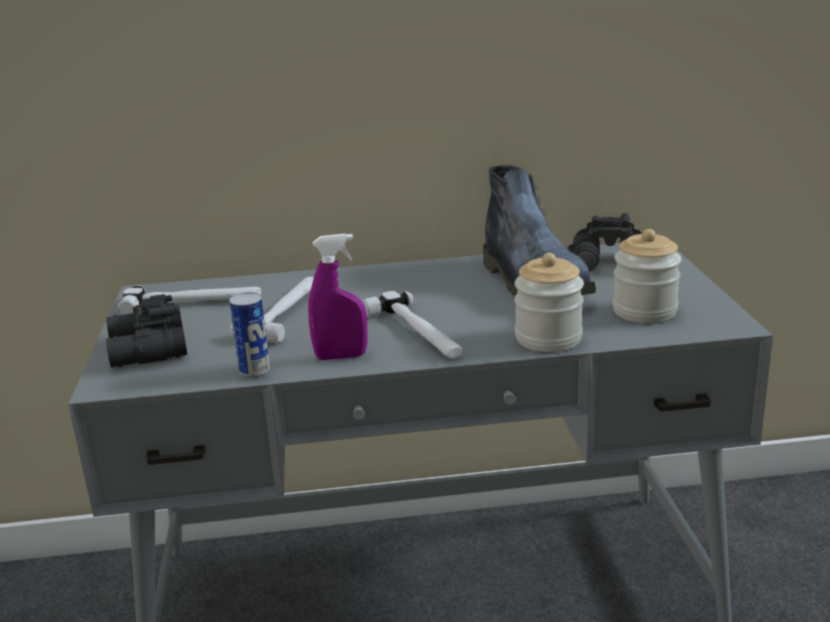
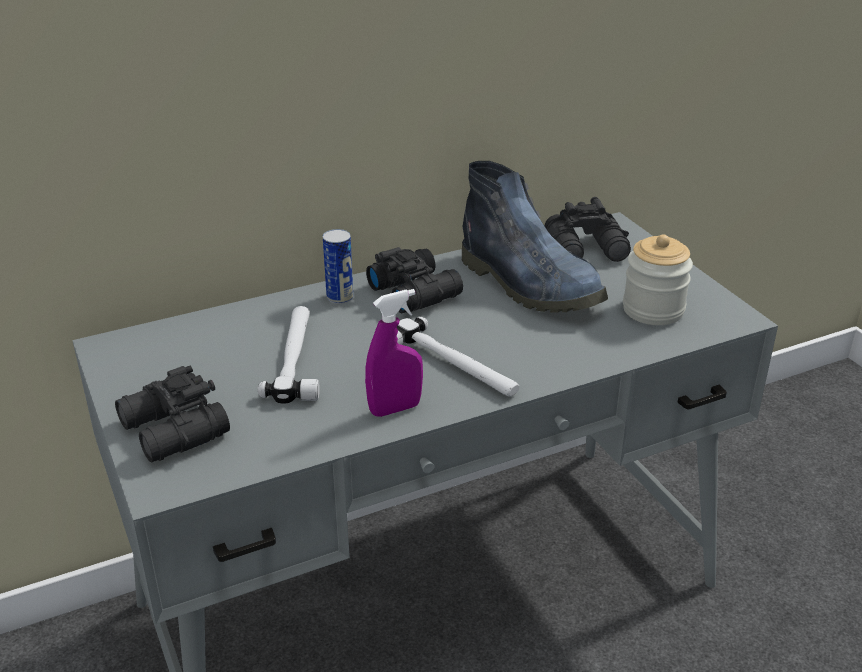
camera: 20 degrees left, 10 degrees up
hammer [118,285,261,315] -> none
can [229,292,270,379] -> can moved to [323,229,354,304]
jar [515,253,584,352] -> none
none -> black binoculars [366,247,463,313]

